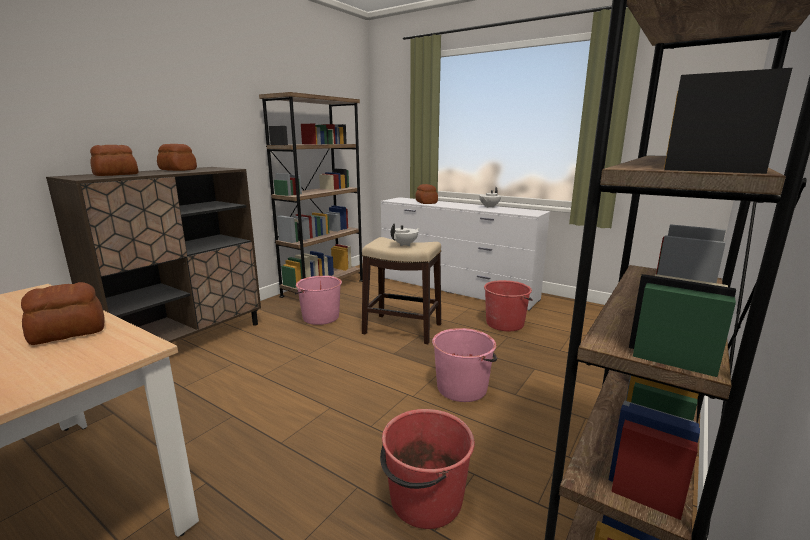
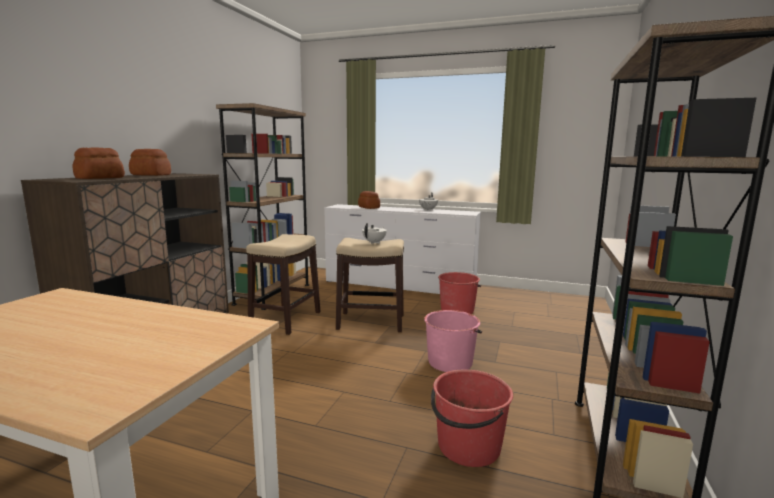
camera: 15 degrees left, 5 degrees down
bread [21,282,105,345] -> none
pink bucket [295,276,342,325] -> stool [246,234,321,335]

